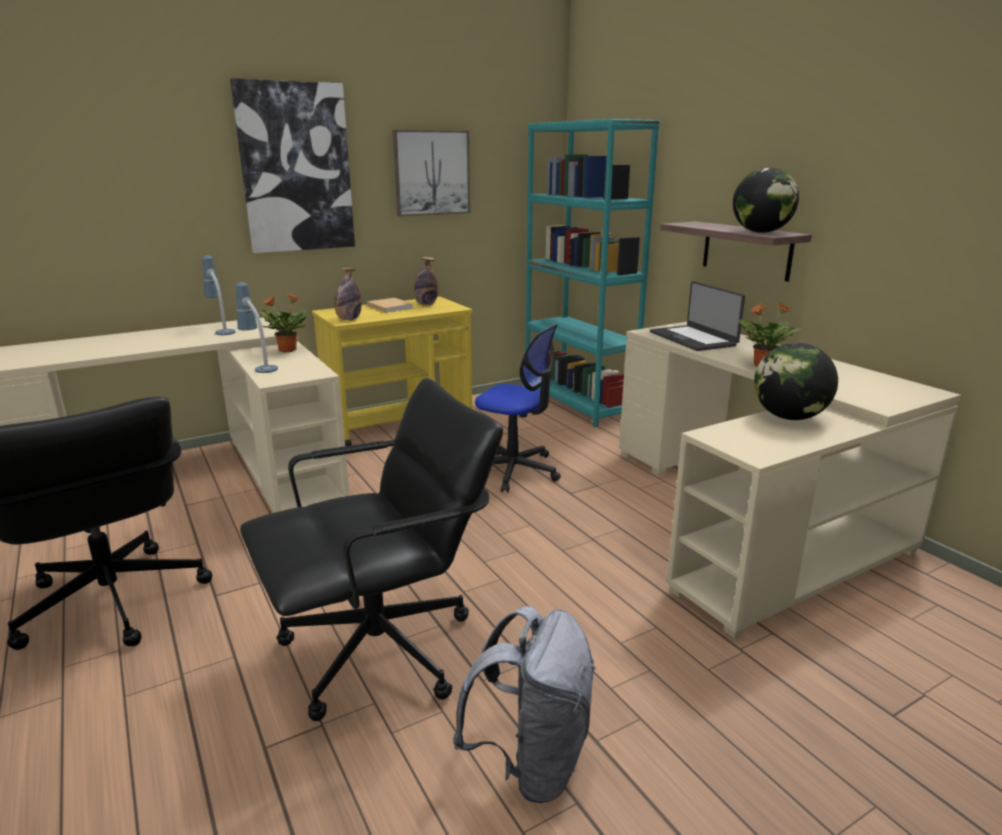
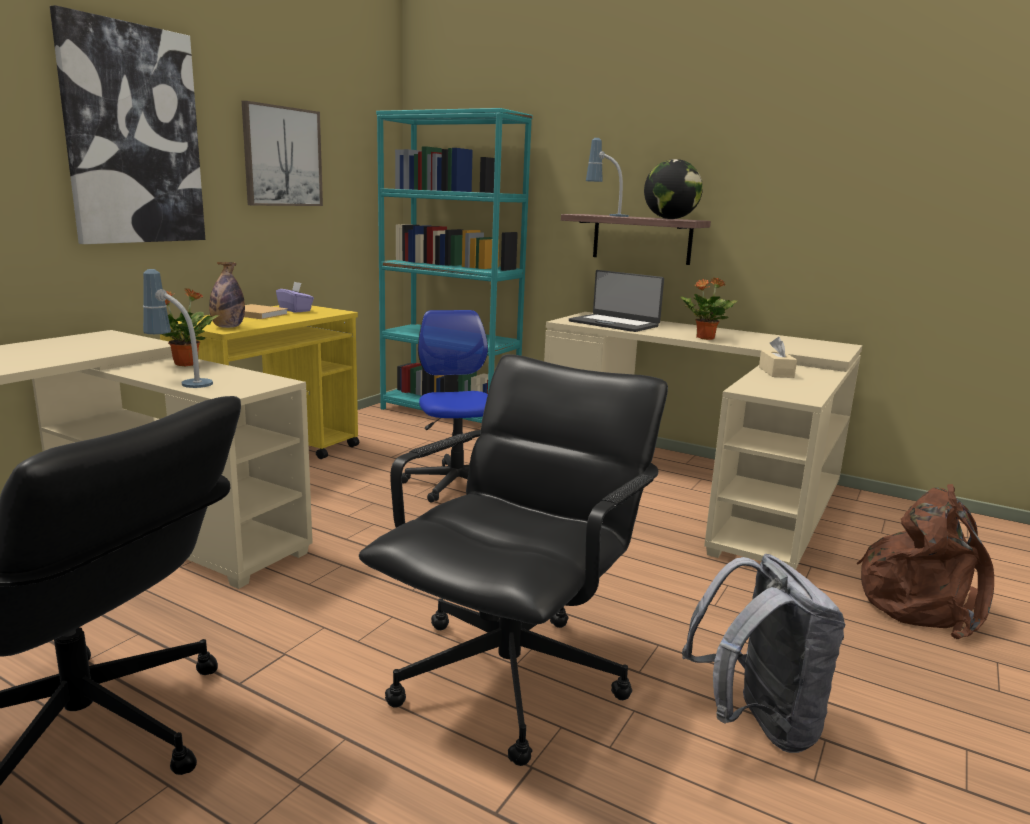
camera: 30 degrees left, 5 degrees down
table lamp [202,255,235,335] -> table lamp moved to [586,138,629,217]
bottle [414,257,438,305] -> purple tissue box [276,281,314,313]
office chair [475,324,561,492] -> office chair turned 105 degrees counterclockwise [402,310,488,503]
globe [754,343,838,420] -> beige tissue box [759,337,797,378]
none -> brown backpack [857,484,994,639]

